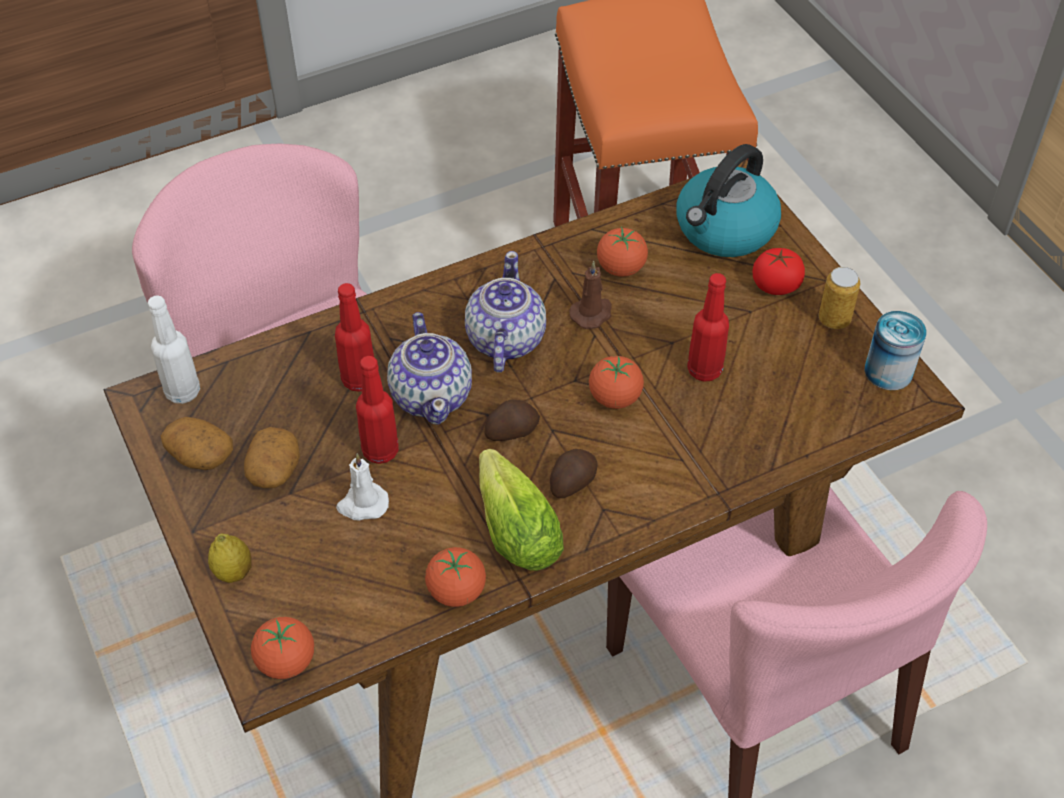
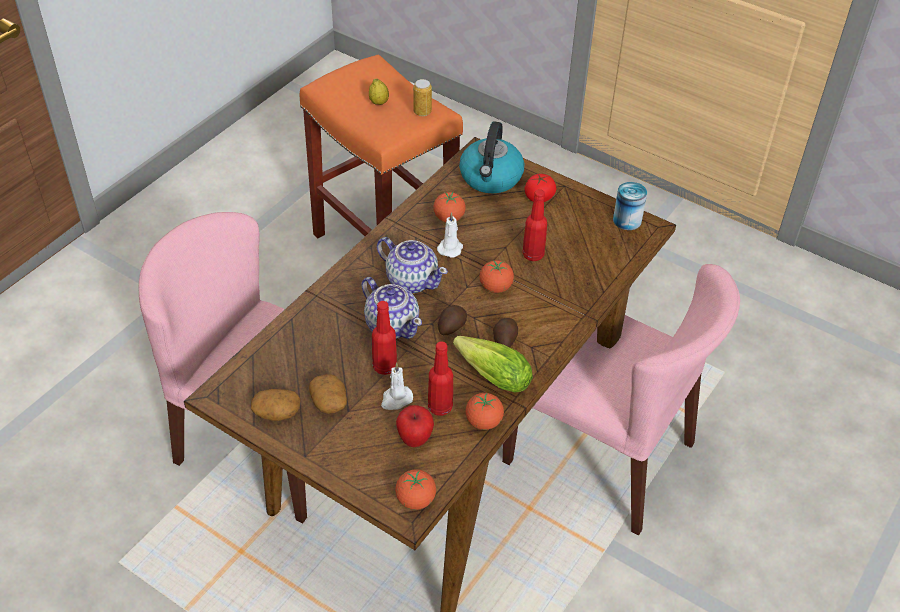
camera: 30 degrees left, 5 degrees down
white bottle [148,295,200,404] -> none
lemon [208,534,252,583] -> lemon moved to [369,78,389,105]
red bottle [335,283,374,392] -> red bottle moved to [428,341,453,416]
teapot [465,251,546,373] -> teapot turned 150 degrees clockwise [377,237,448,293]
brown candle [569,261,612,329] -> white candle [437,212,463,258]
can [819,267,860,329] -> can moved to [413,79,432,116]
none -> apple [396,405,434,447]

